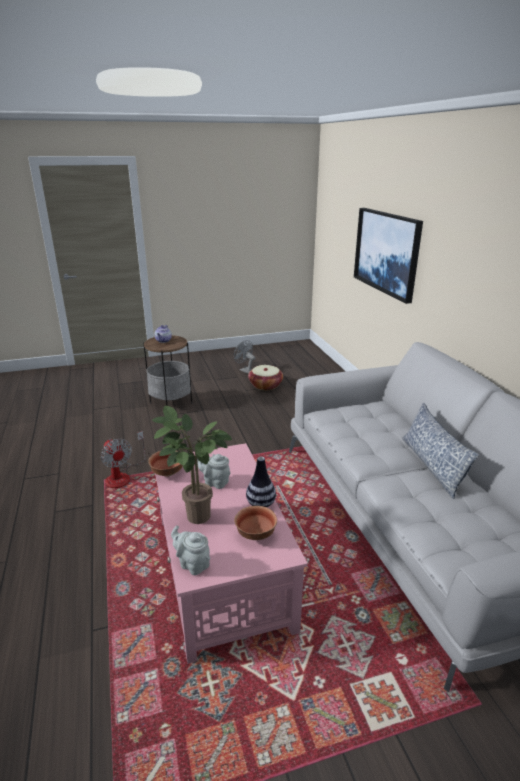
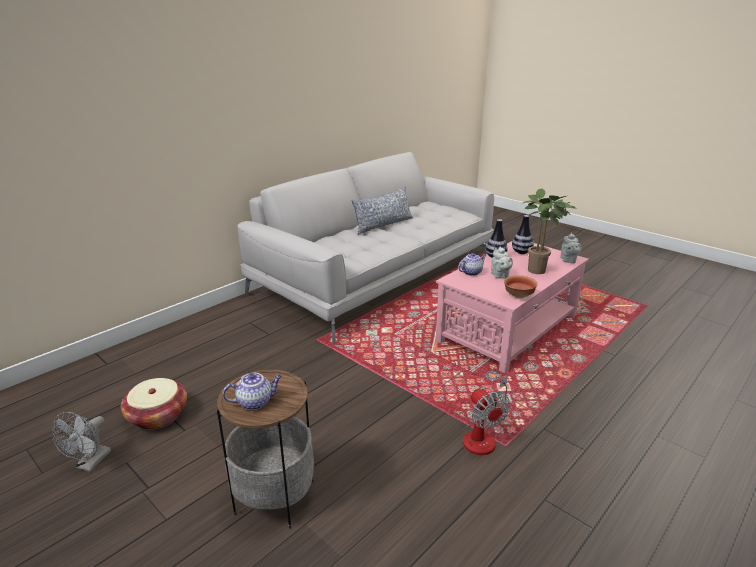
camera: 120 degrees left, 0 degrees up
fan [101,431,146,488] -> fan turned 135 degrees clockwise [463,376,510,455]
bowl [234,506,277,540] -> vase [512,215,534,254]
picture [354,208,423,304] -> none
none -> teapot [458,253,486,276]

